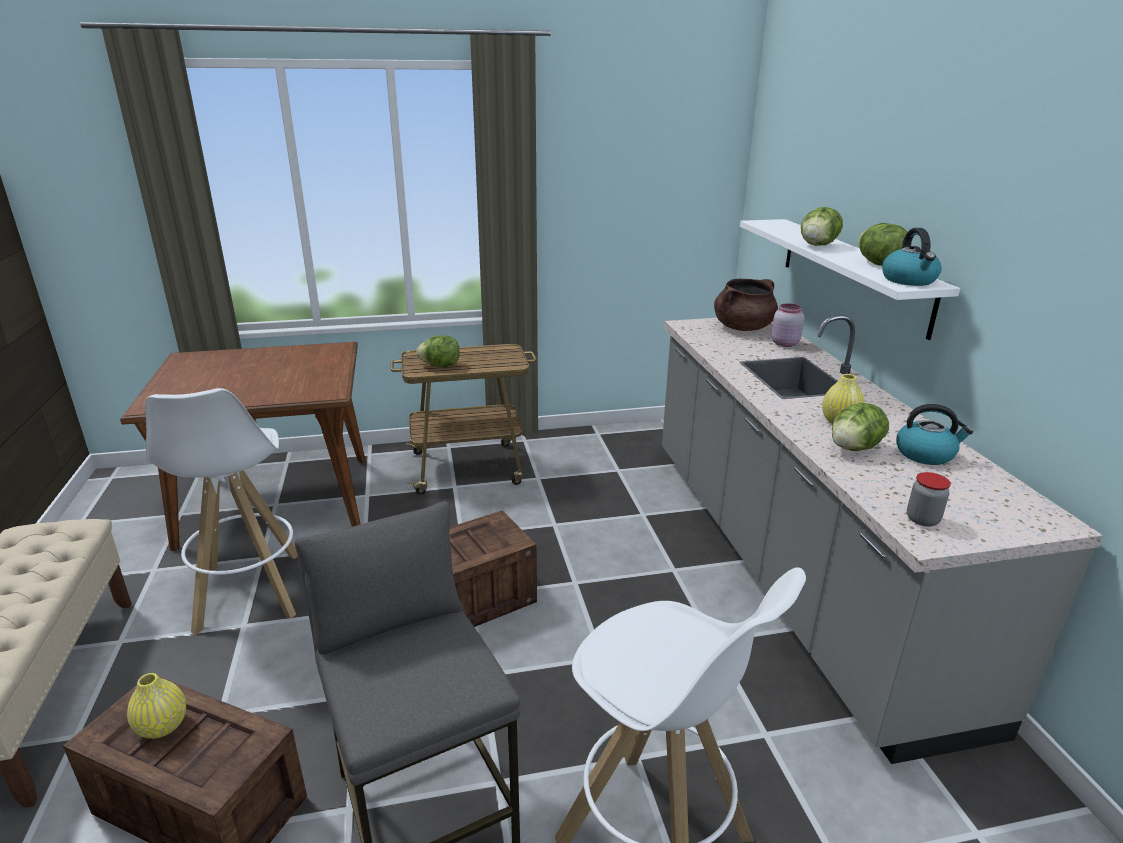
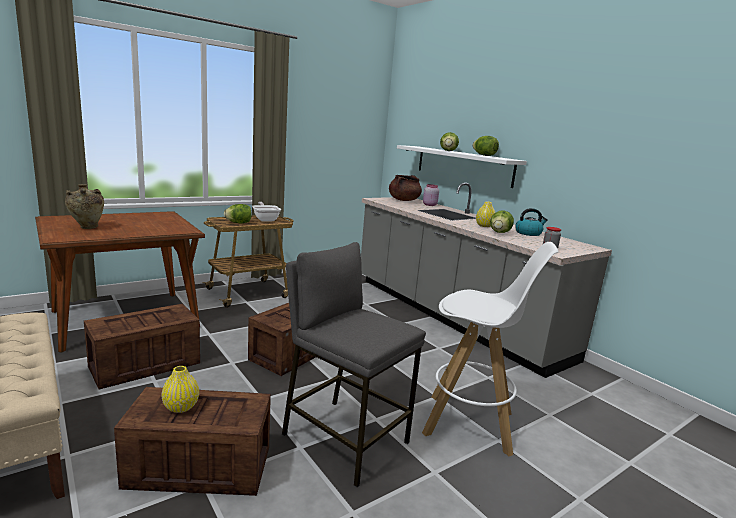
camera: 25 degrees left, 10 degrees down
white stool [145,388,298,635] -> crate [84,303,200,389]
kettle [882,228,942,286] -> none
none -> beige vase [65,184,104,229]
none -> frying pan [252,202,281,222]

